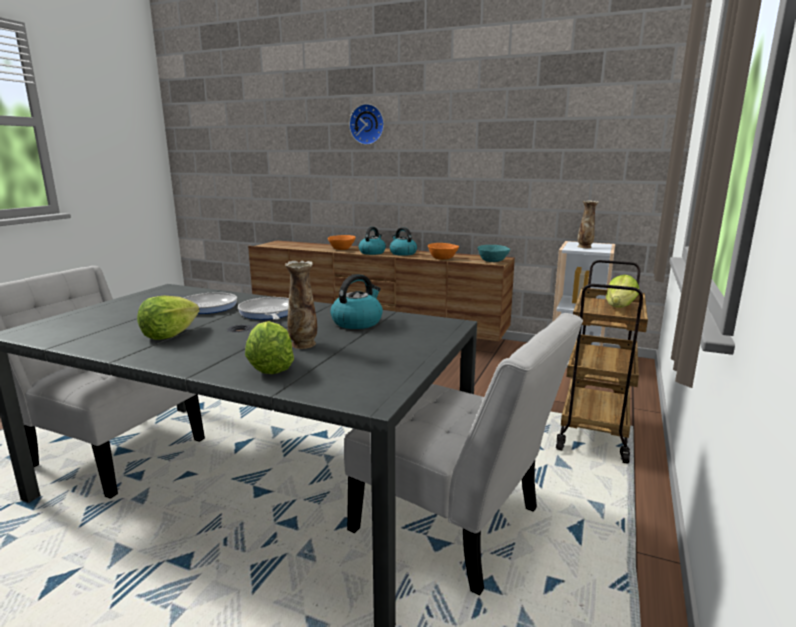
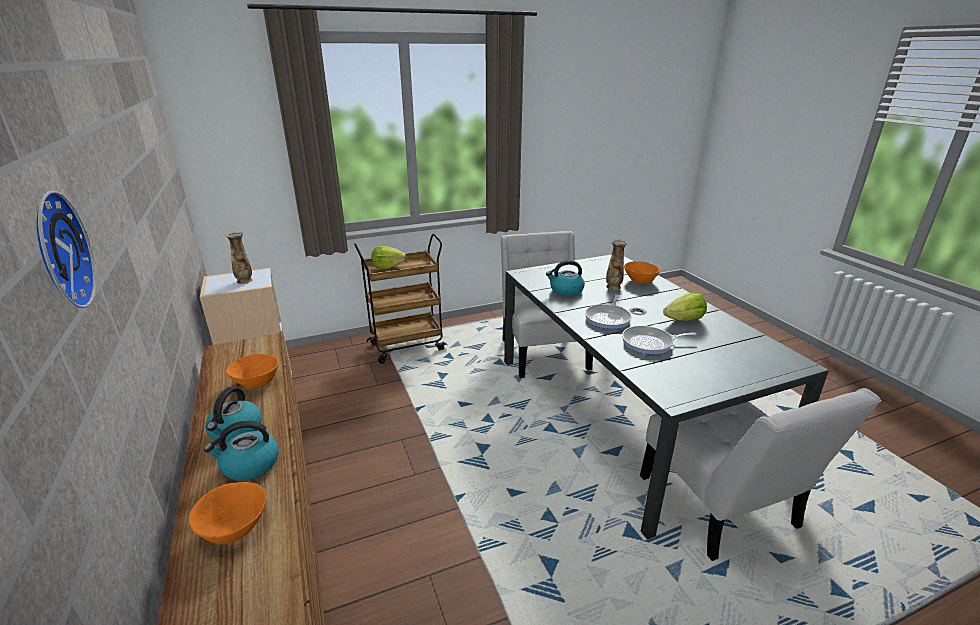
camera: 135 degrees left, 10 degrees up
lettuce [245,321,294,374] -> orange bowl [624,261,661,284]
turquoise bowl [477,245,510,262] -> none

